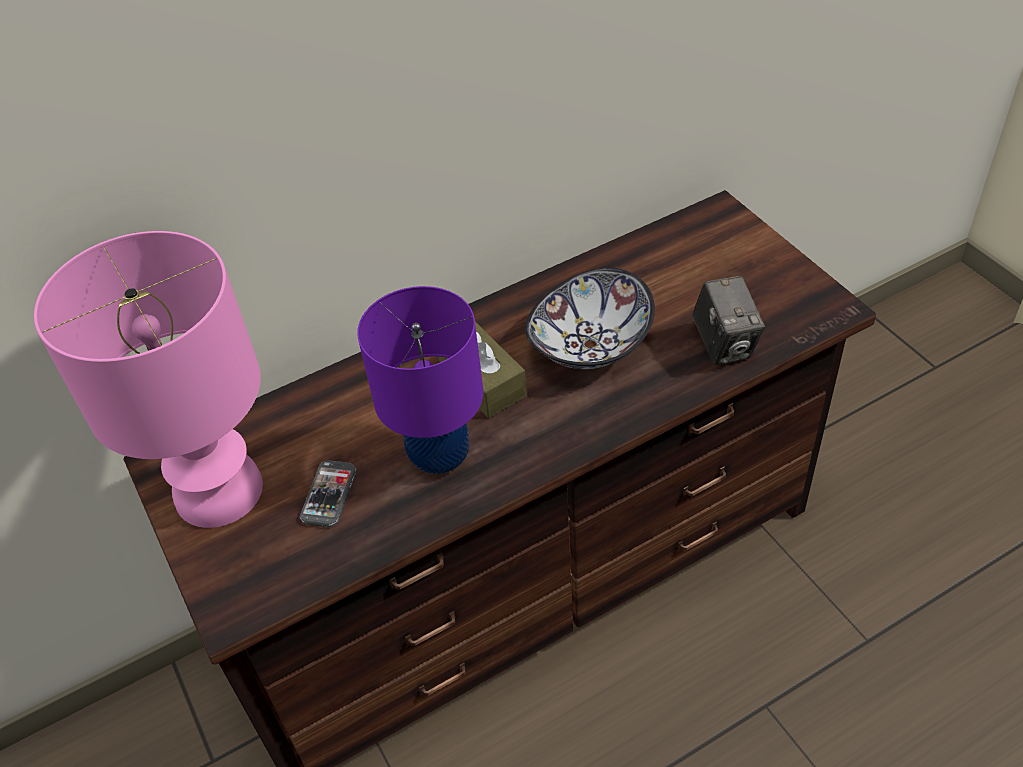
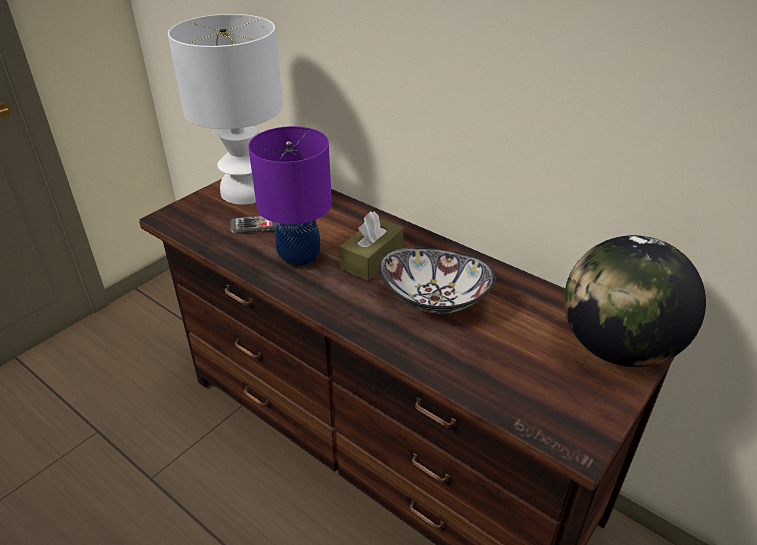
camera: 65 degrees right, 10 degrees down
pink table lamp [34,231,263,528] -> white table lamp [168,14,283,205]
camera [692,275,765,365] -> none
none -> globe [564,235,706,367]

